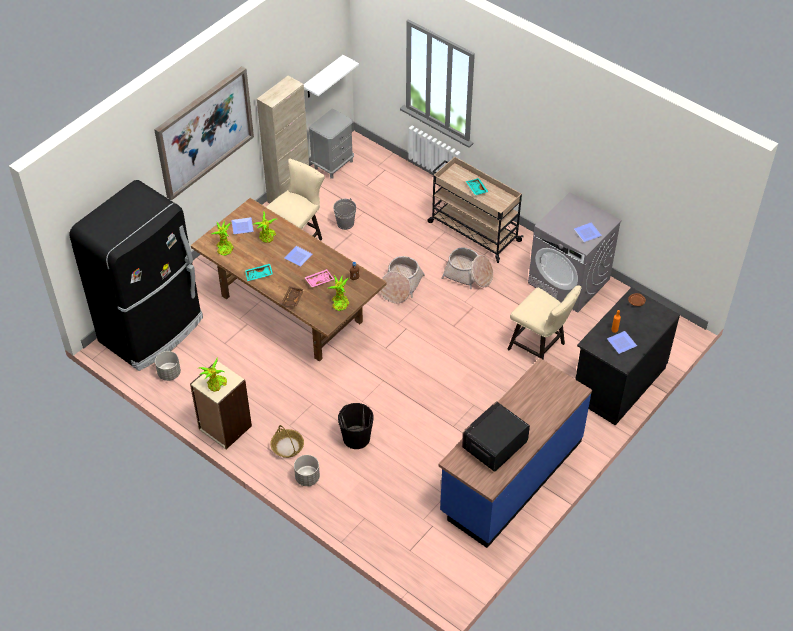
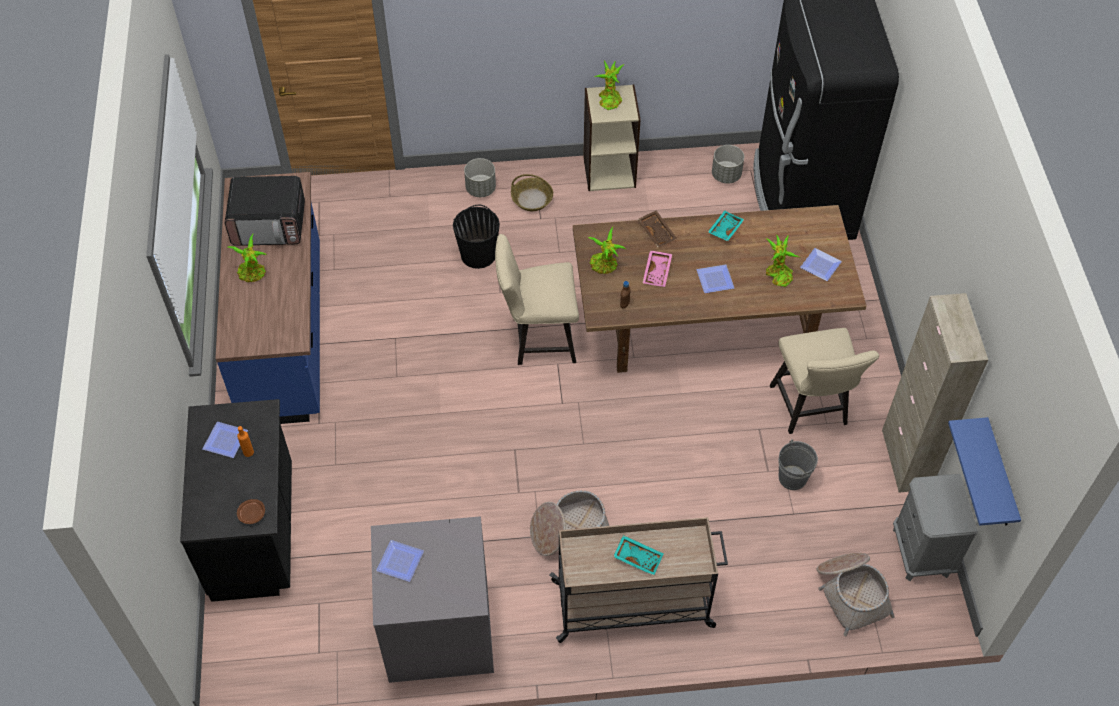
camera: 135 degrees right, 5 degrees up
picture [154,66,254,201] -> none
potted plant [211,221,234,256] -> potted plant moved to [228,233,267,282]
white shelf [304,55,359,98] -> blue shelf [948,417,1021,526]
basket [380,256,425,303] -> basket moved to [817,553,895,637]
microwave [462,401,530,472] -> microwave turned 90 degrees clockwise [225,176,305,246]
beige chair [507,285,582,360] -> beige chair moved to [495,234,579,365]

